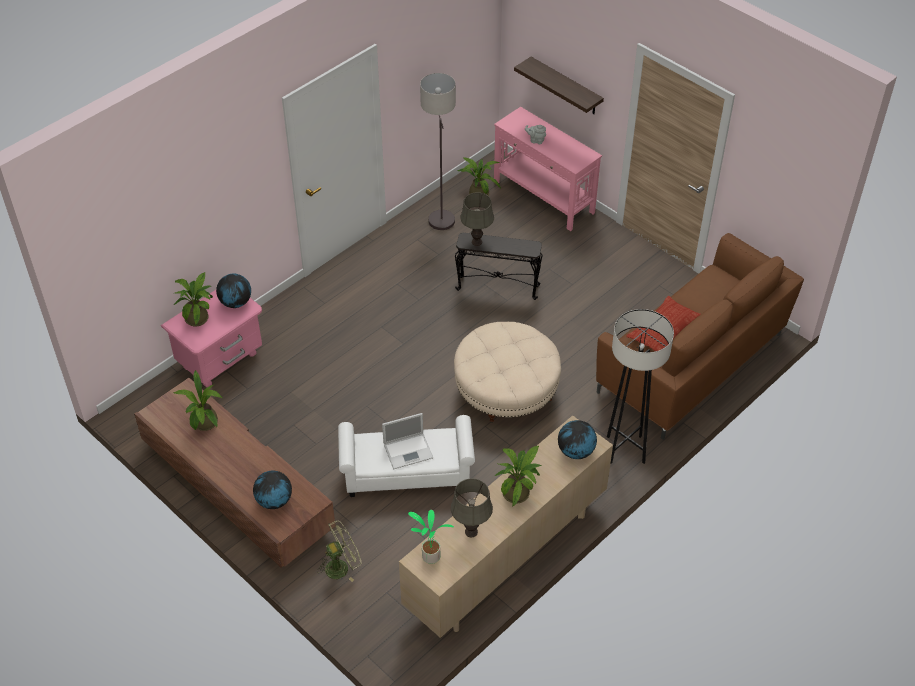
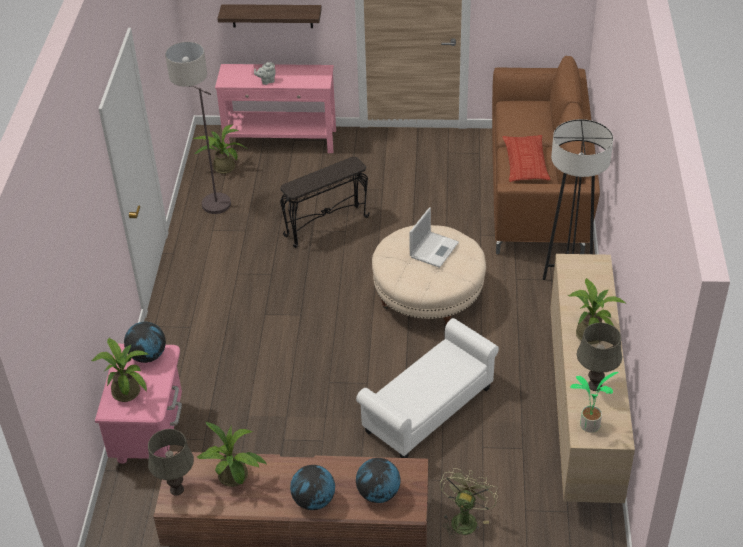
camera: 40 degrees left, 5 degrees down
laptop [382,413,433,469] -> laptop moved to [409,207,459,268]
grey table lamp [461,192,494,246] -> grey table lamp moved to [148,429,194,496]
globe [558,420,597,459] -> globe moved to [290,465,335,510]

